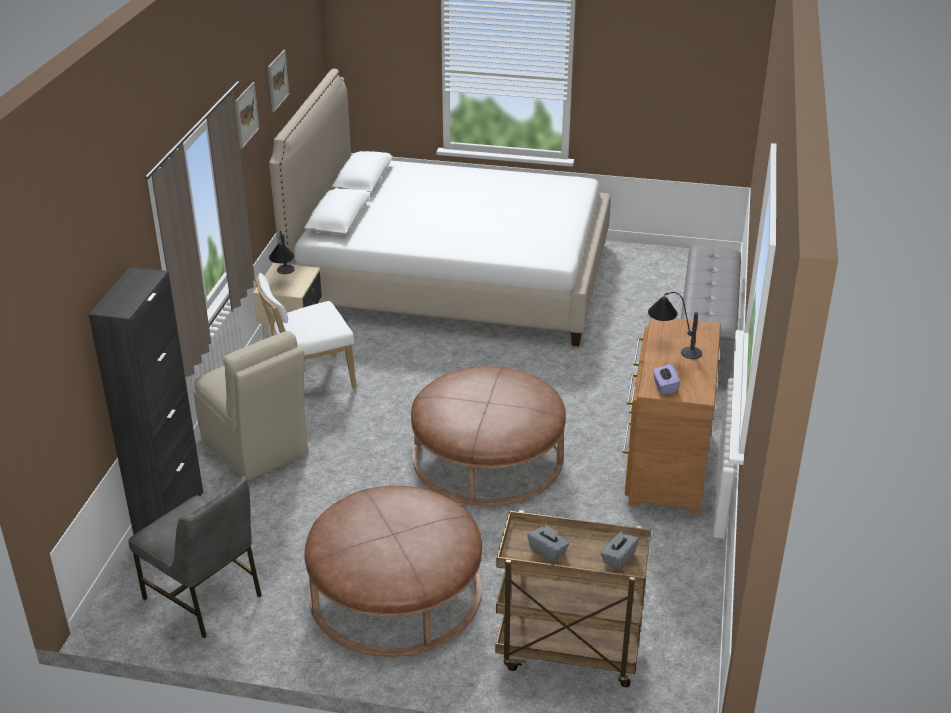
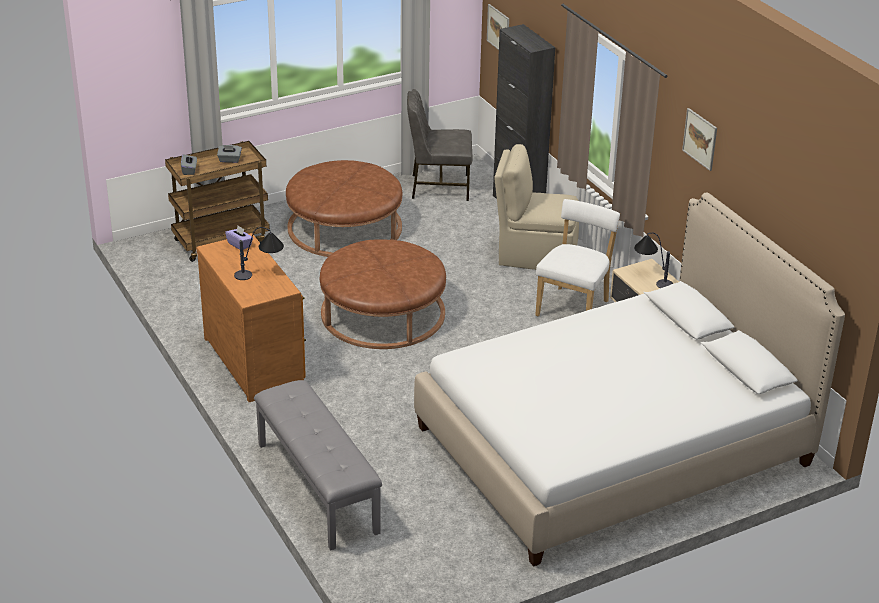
camera: 140 degrees right, 0 degrees up
picture [268,50,290,112] -> picture moved to [487,4,509,50]

